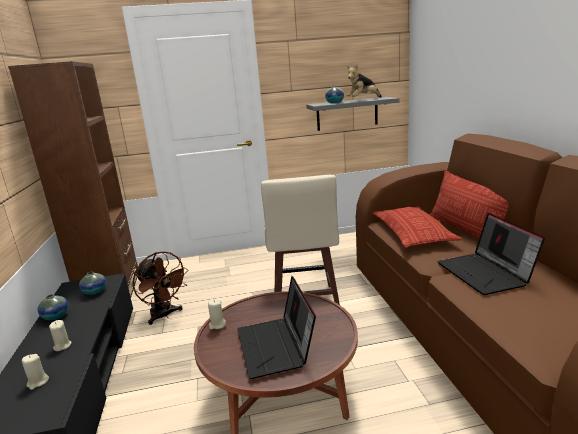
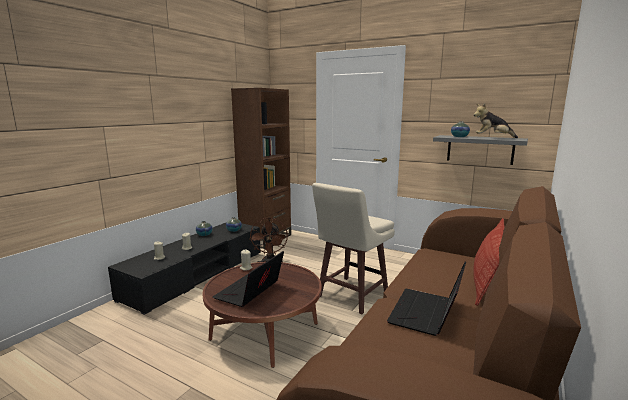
camera: 40 degrees right, 5 degrees down
pillow [373,206,462,248] -> none

